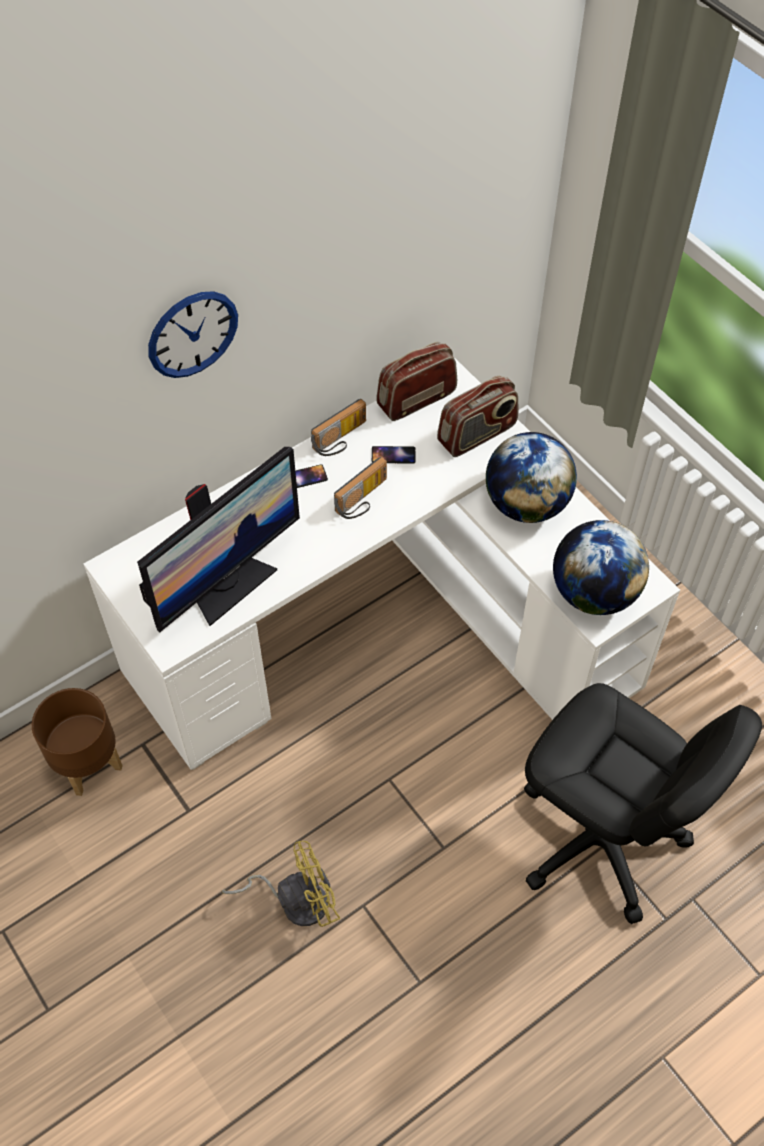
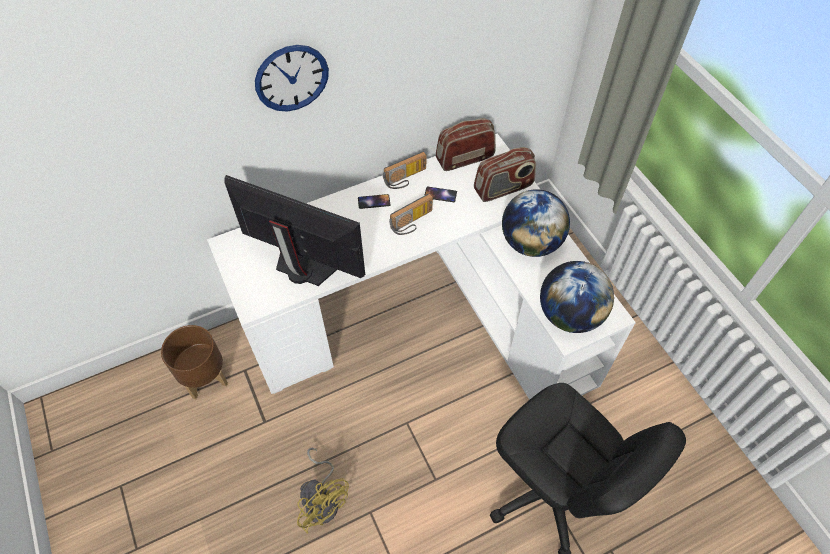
camera: 10 degrees right, 0 degrees up
monitor [137,447,300,632] -> monitor turned 120 degrees counterclockwise [224,175,365,286]
yellow fan [222,841,340,927] -> yellow fan turned 60 degrees clockwise [297,448,349,534]

